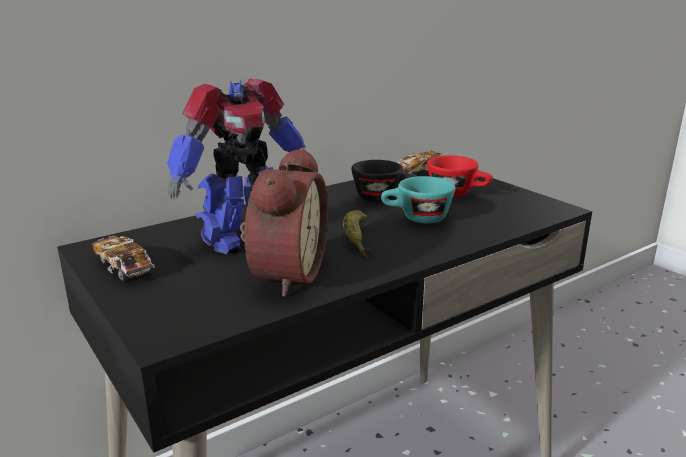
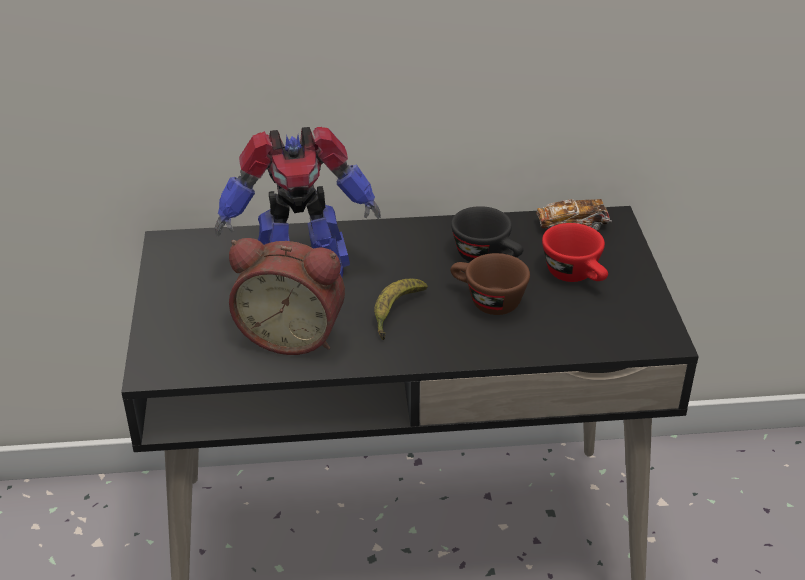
camera: 30 degrees right, 15 degrees up
toy car [92,236,155,281] -> none
alarm clock [240,147,328,297] -> alarm clock turned 60 degrees clockwise [229,238,345,355]
turquoise cup [381,176,456,223] -> brown cup [450,253,530,315]

